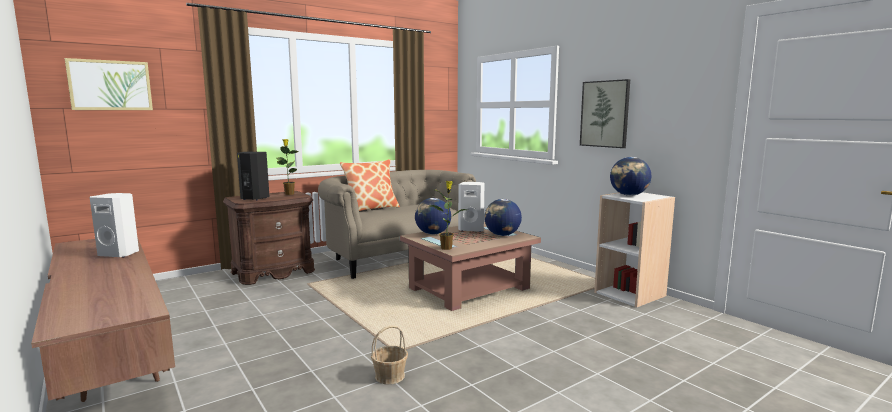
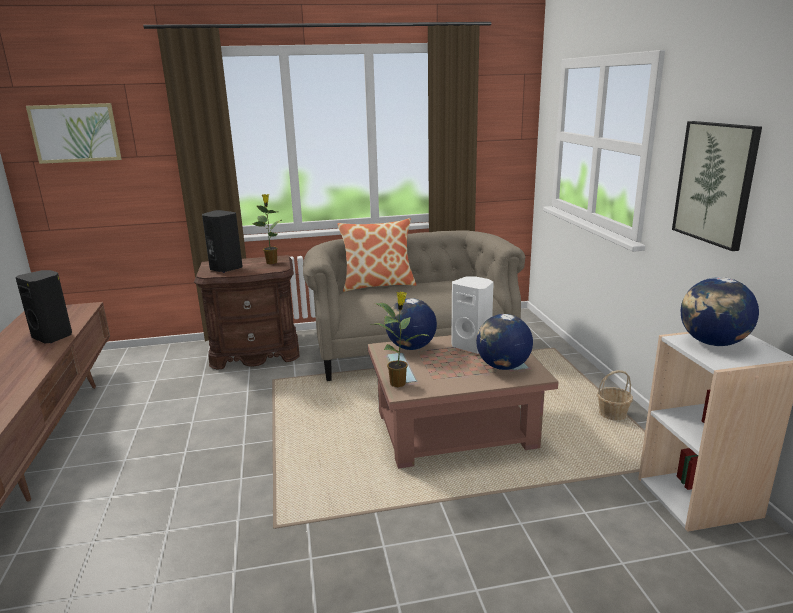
camera: 25 degrees right, 10 degrees up
white speaker [90,193,139,258] -> black speaker [15,270,72,344]
basket [371,325,408,384] -> basket moved to [597,370,633,421]

